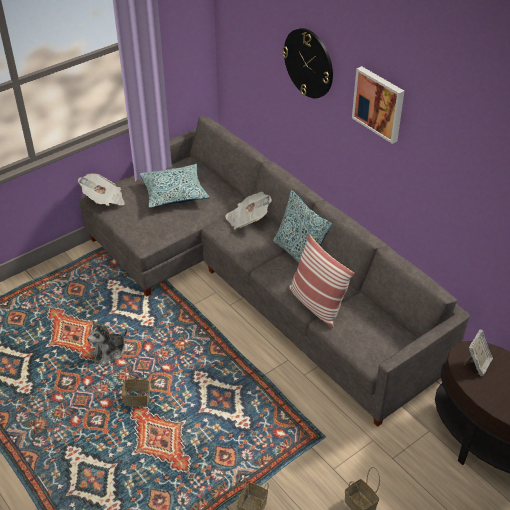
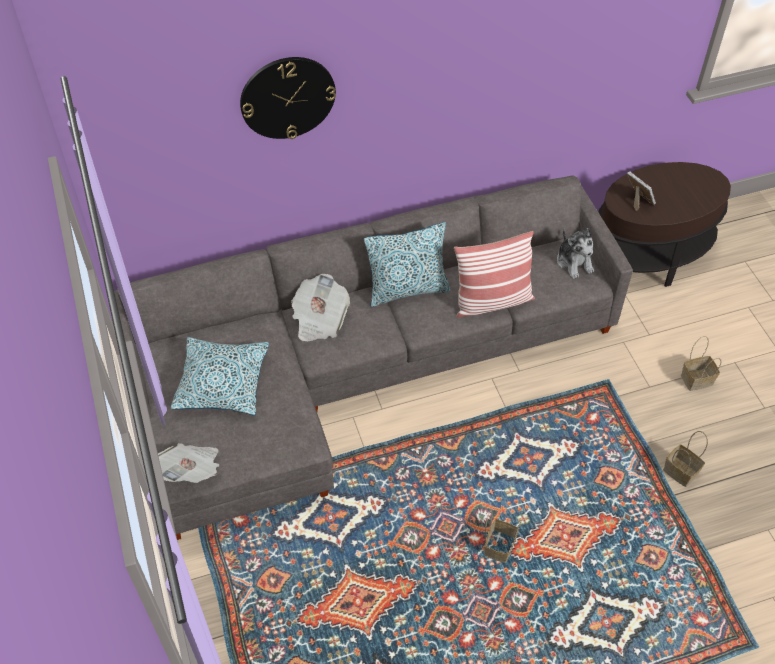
camera: 70 degrees left, 10 degrees up
plush toy [87,321,127,365] -> plush toy moved to [557,228,594,279]
picture [352,66,404,144] -> none

